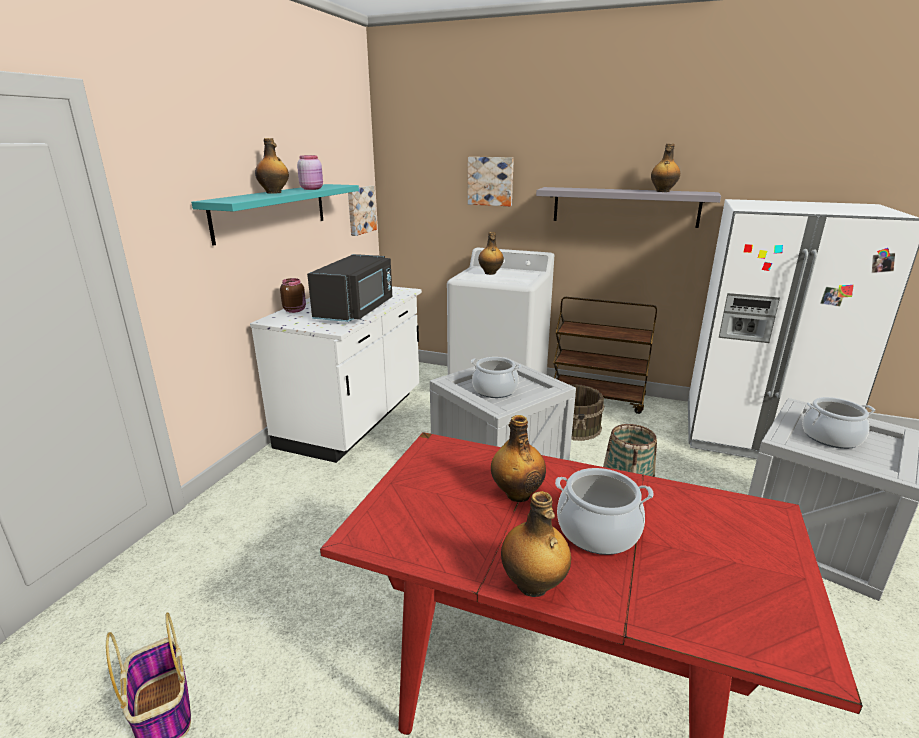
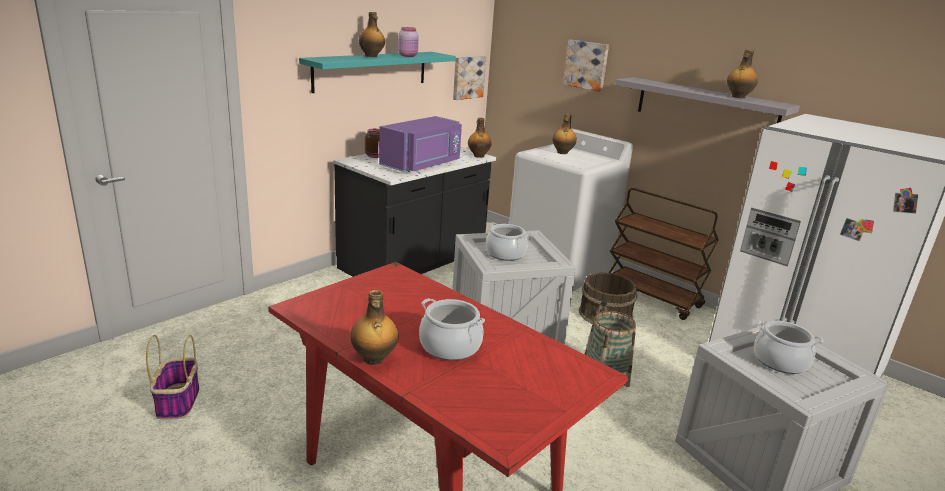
camera: 20 degrees right, 0 degrees up
white counter [250,286,422,463] -> black counter [333,147,496,277]
black microwave [307,254,392,322] -> purple microwave [379,116,462,172]
bottle [491,415,546,502] -> bottle moved to [468,118,492,158]

